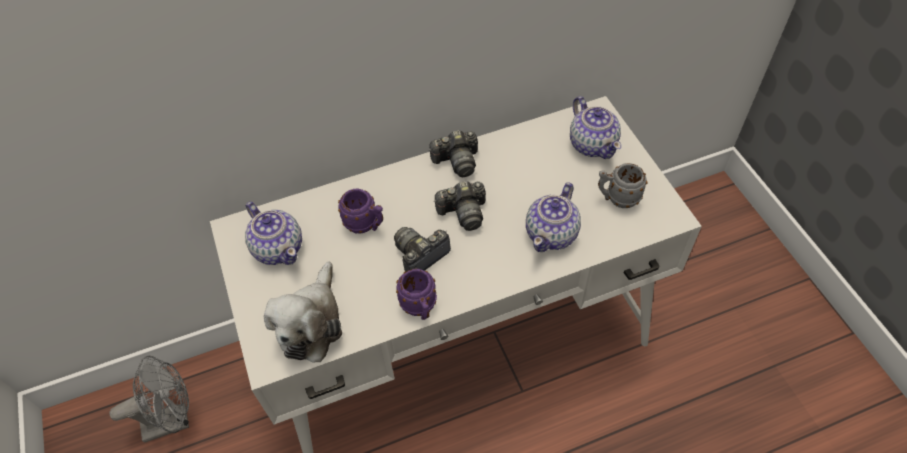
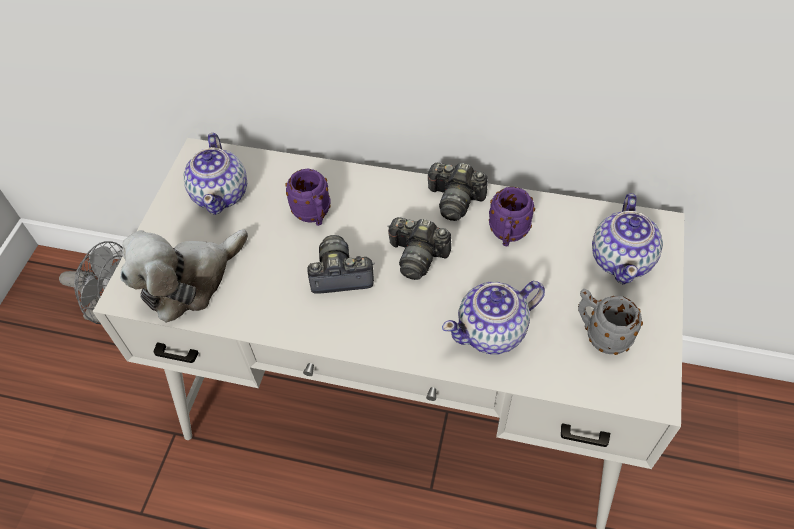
camera: 35 degrees right, 0 degrees up
purple mug [396,269,437,320] -> purple mug moved to [489,187,535,246]

